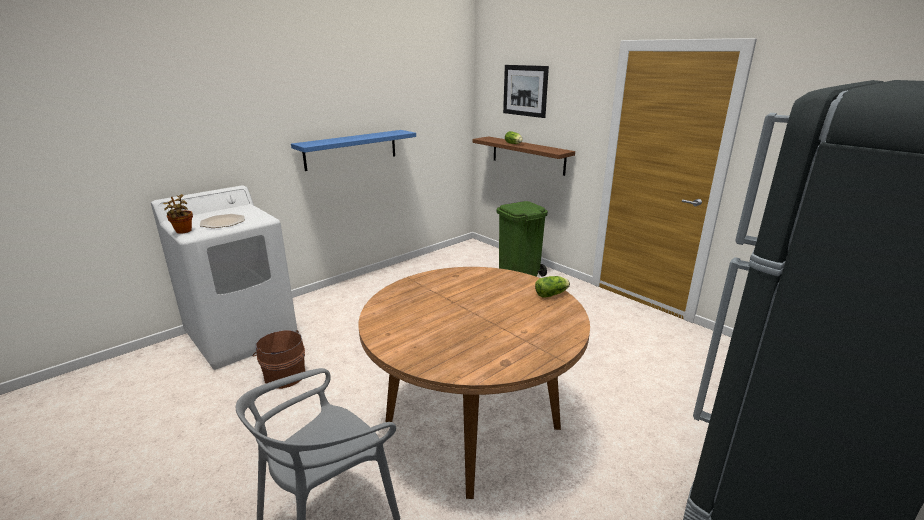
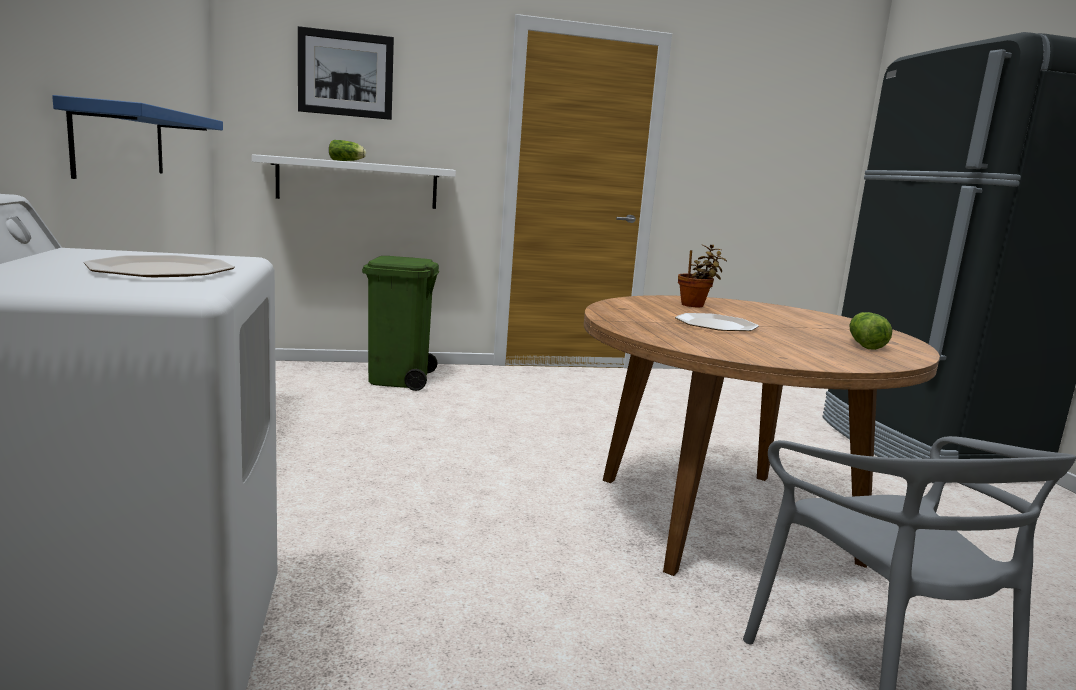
camera: 60 degrees left, 10 degrees down
potted plant [163,194,193,234] -> potted plant moved to [678,245,727,307]
brown bucket [252,330,305,389] -> none
brown shelf [472,136,575,176] -> white shelf [252,155,456,209]
lettuce [535,276,570,298] -> lettuce moved to [850,312,892,350]
none -> plate [675,313,759,331]

